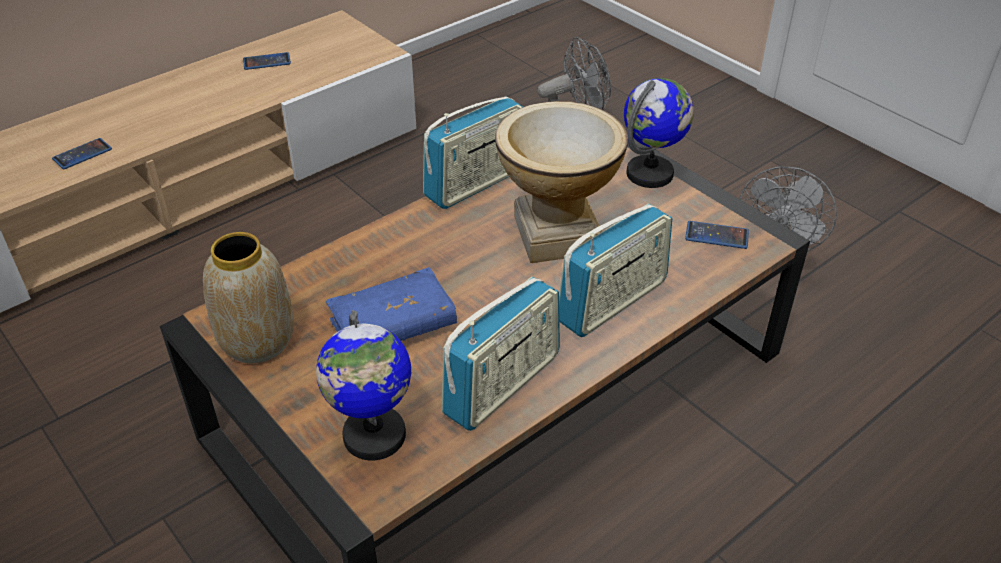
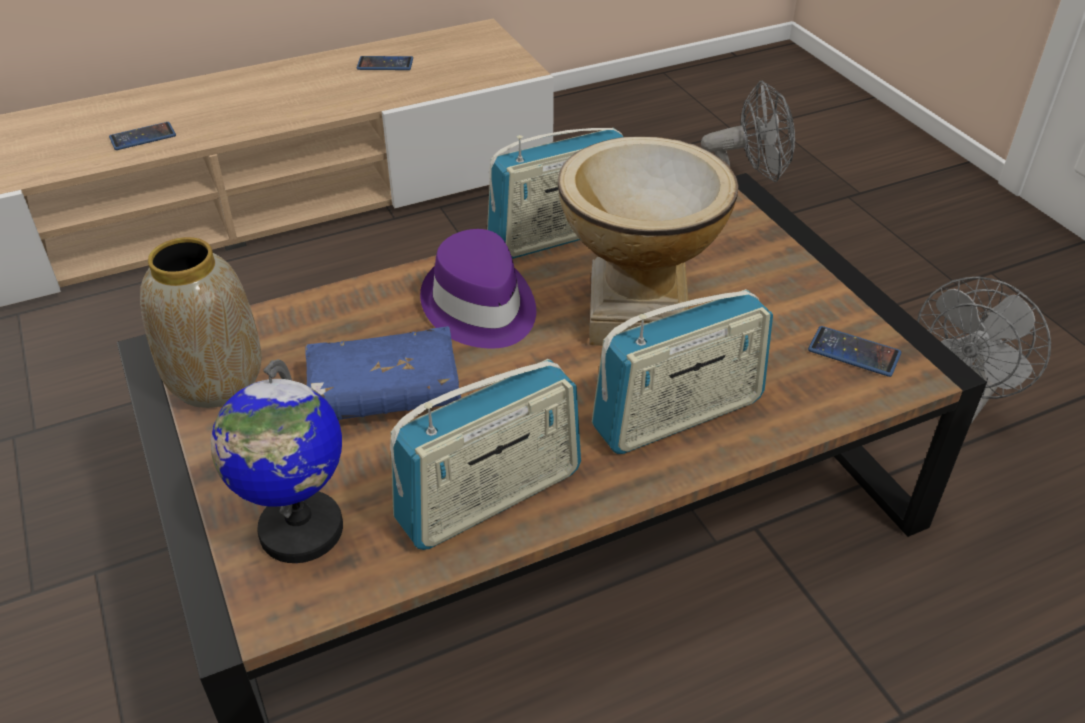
camera: 15 degrees right, 0 degrees up
globe [624,78,694,188] -> none
none -> purple hat [420,229,536,348]

